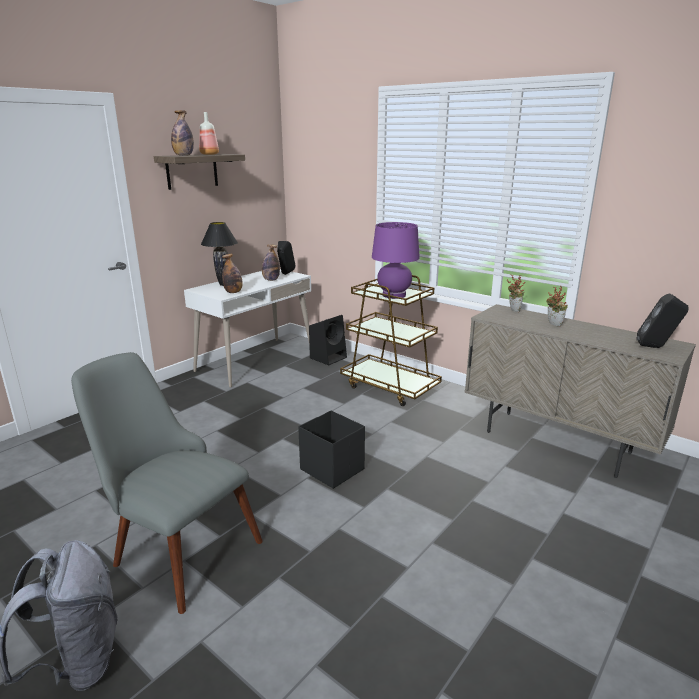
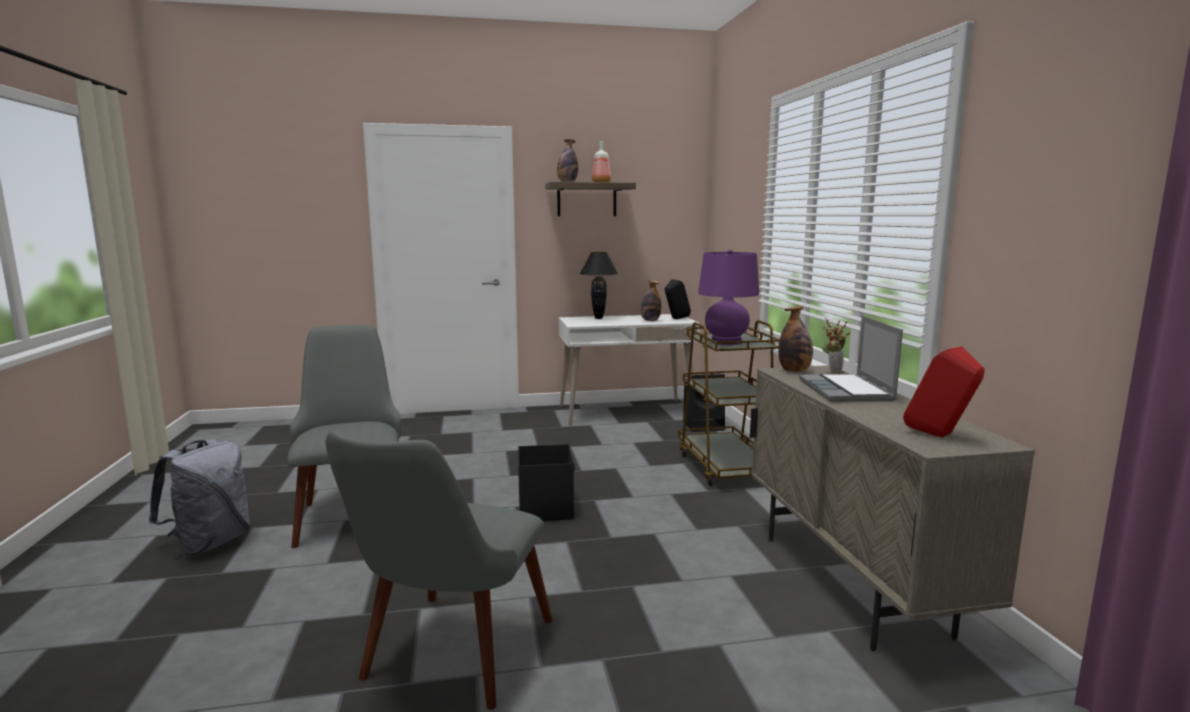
camera: 40 degrees right, 10 degrees down
bottle [222,254,243,293] -> bottle moved to [779,306,813,372]
potted plant [546,286,568,326] -> laptop [799,316,903,402]
black speaker [636,293,689,348] -> red speaker [903,346,985,437]
none -> grey chair [326,430,553,710]

